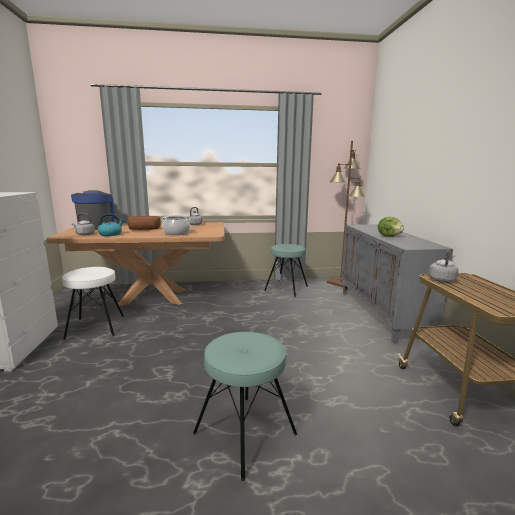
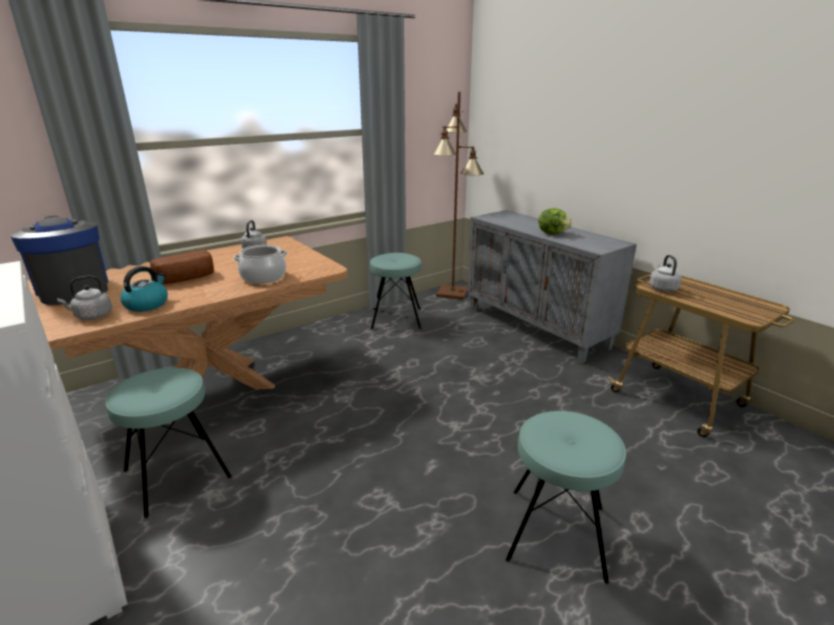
camera: 30 degrees left, 10 degrees up
white stool [62,267,124,340] -> turquoise stool [105,368,232,518]

